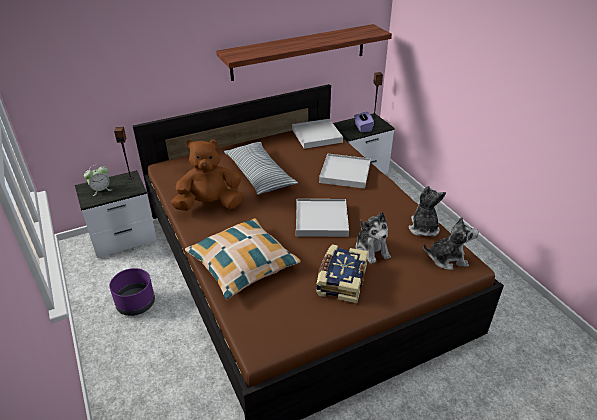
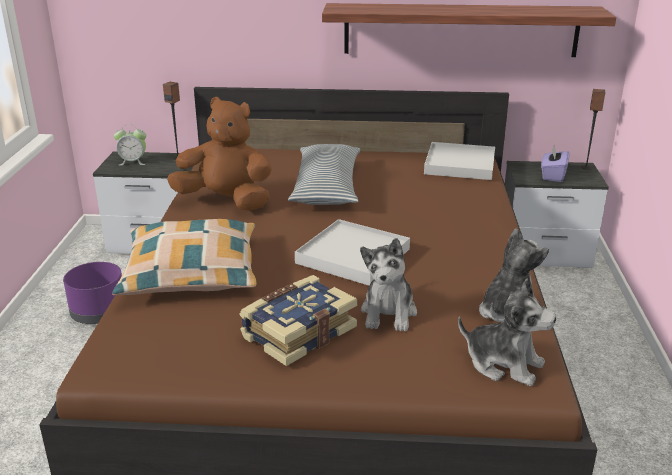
camera: 30 degrees right, 10 degrees down
white tray [319,153,371,189] -> none

